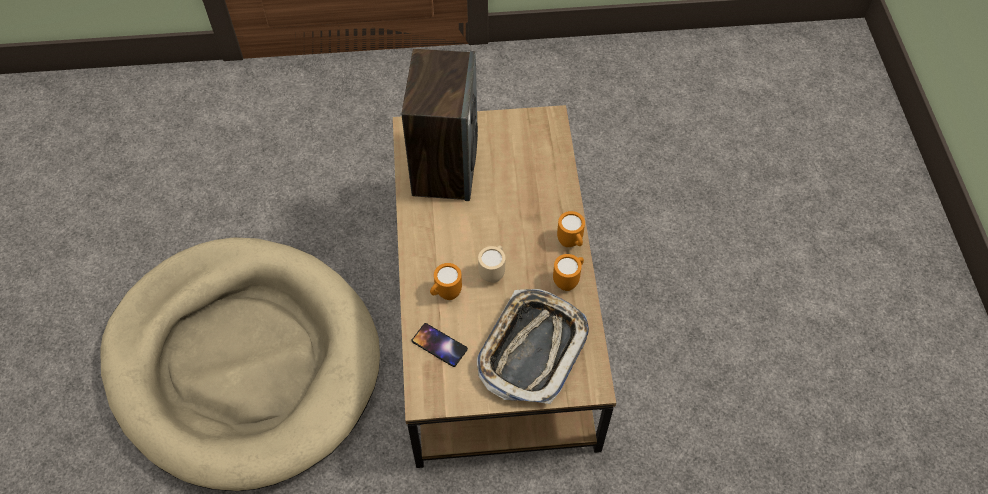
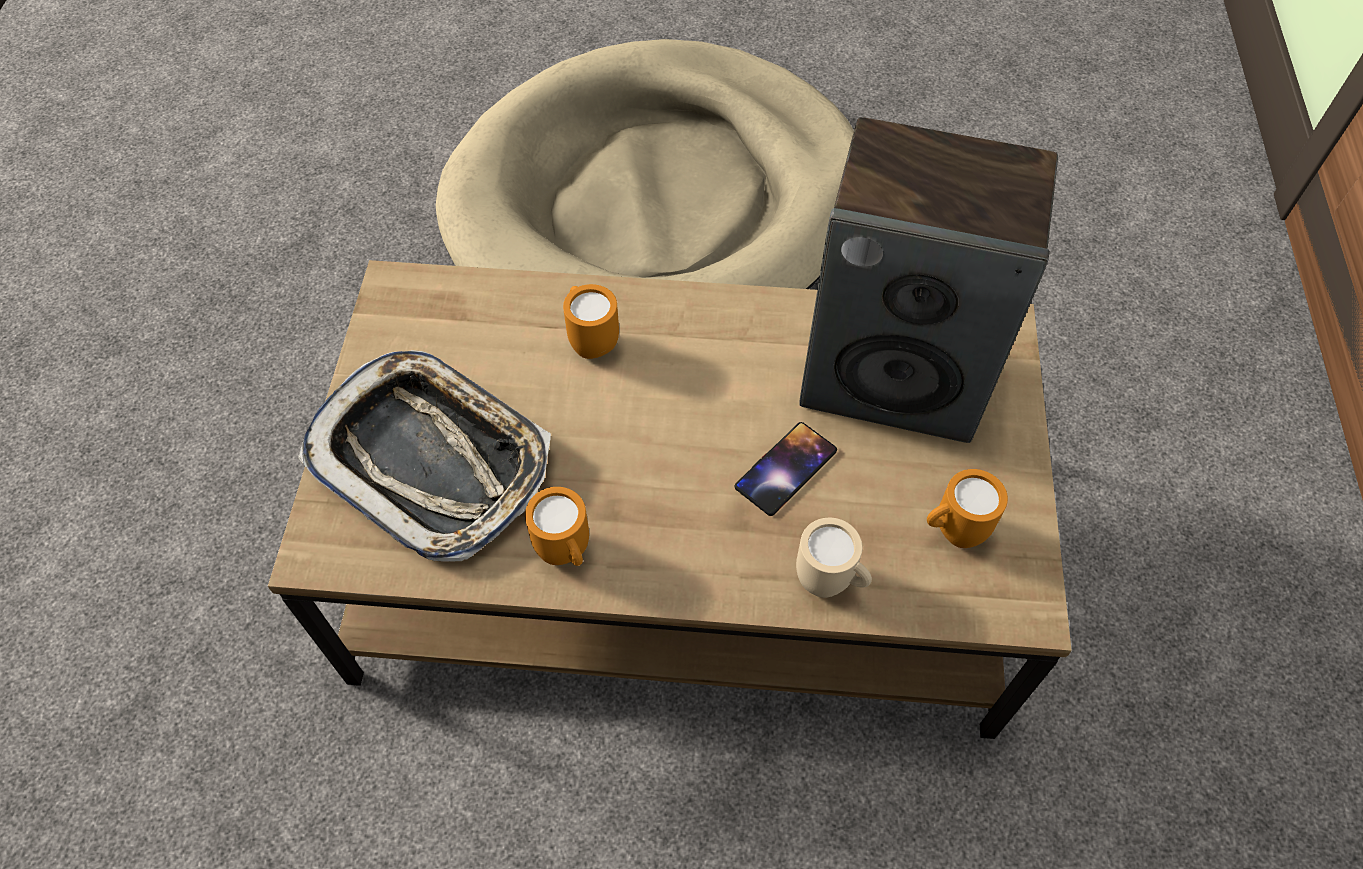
camera: 100 degrees right, 0 degrees up
phone [411,323,468,367] -> phone moved to [735,422,837,516]
beige mug [478,245,505,283] -> beige mug moved to [796,518,872,598]
orange mug [557,211,585,247] -> orange mug moved to [927,469,1008,548]

